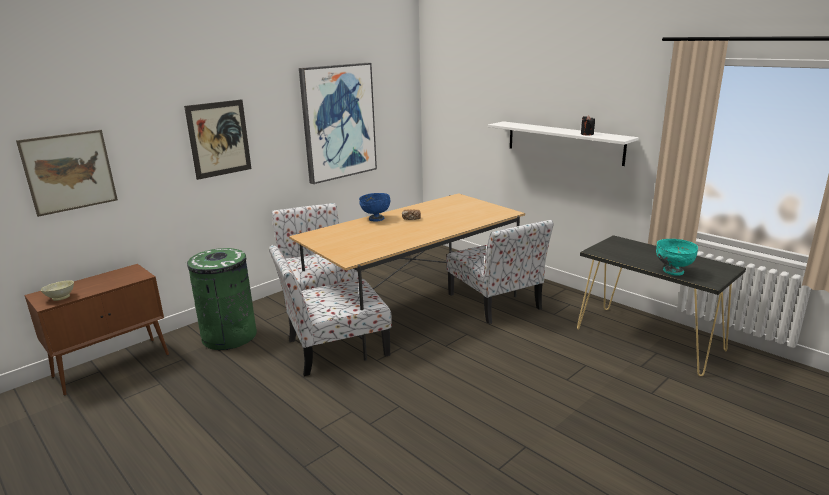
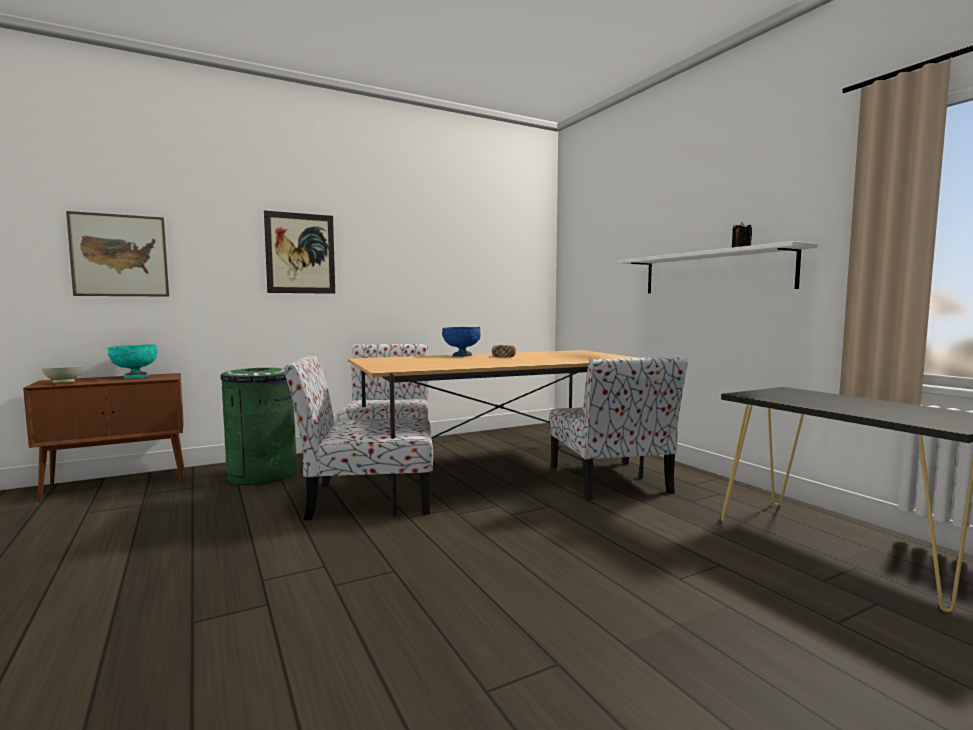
camera: 15 degrees right, 15 degrees down
picture [299,63,377,184] -> none
turquoise bowl [656,239,698,276] -> turquoise bowl moved to [108,344,158,378]

